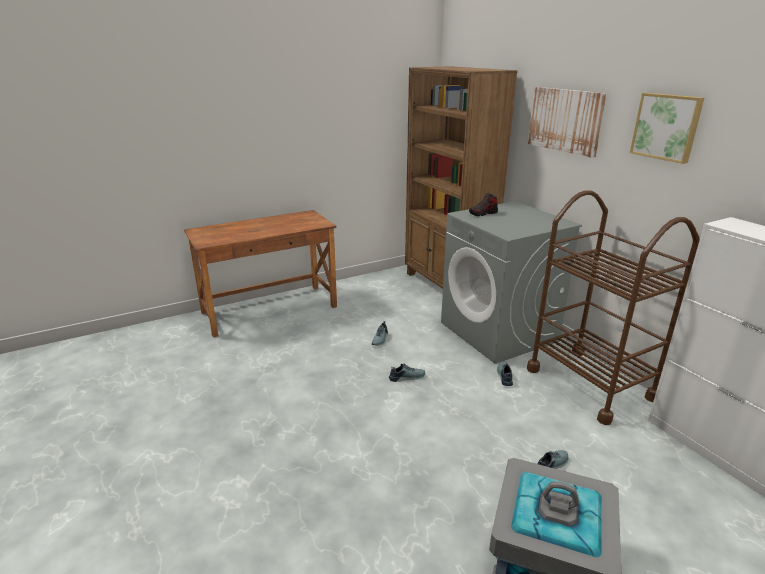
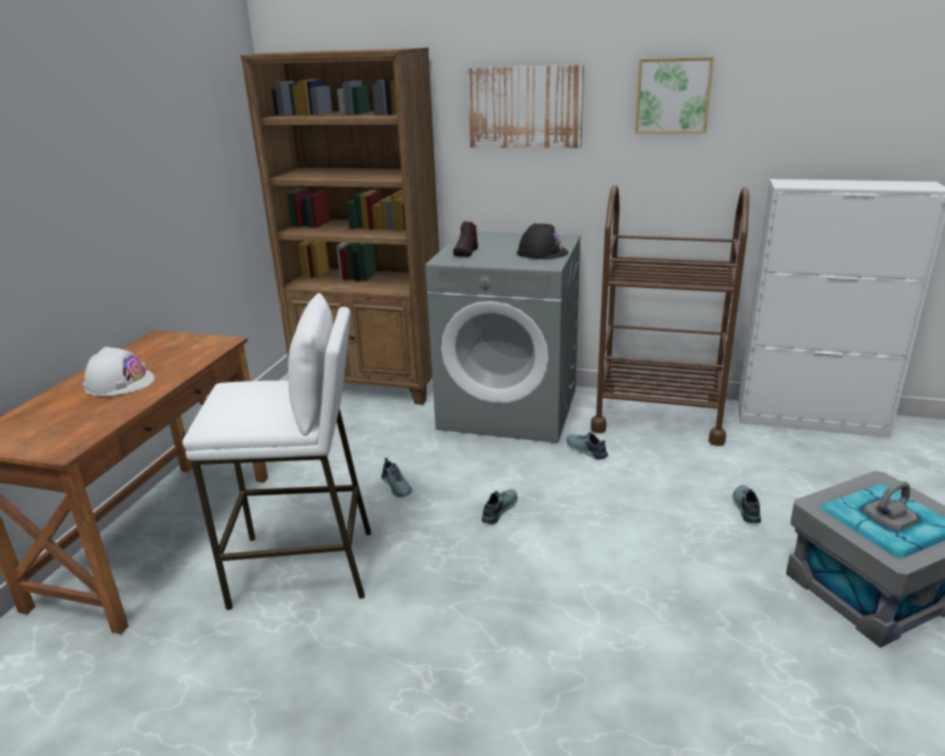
camera: 45 degrees left, 0 degrees up
none -> white hard hat [83,347,155,396]
none -> white stool [182,293,371,610]
none -> black hard hat [517,223,569,259]

